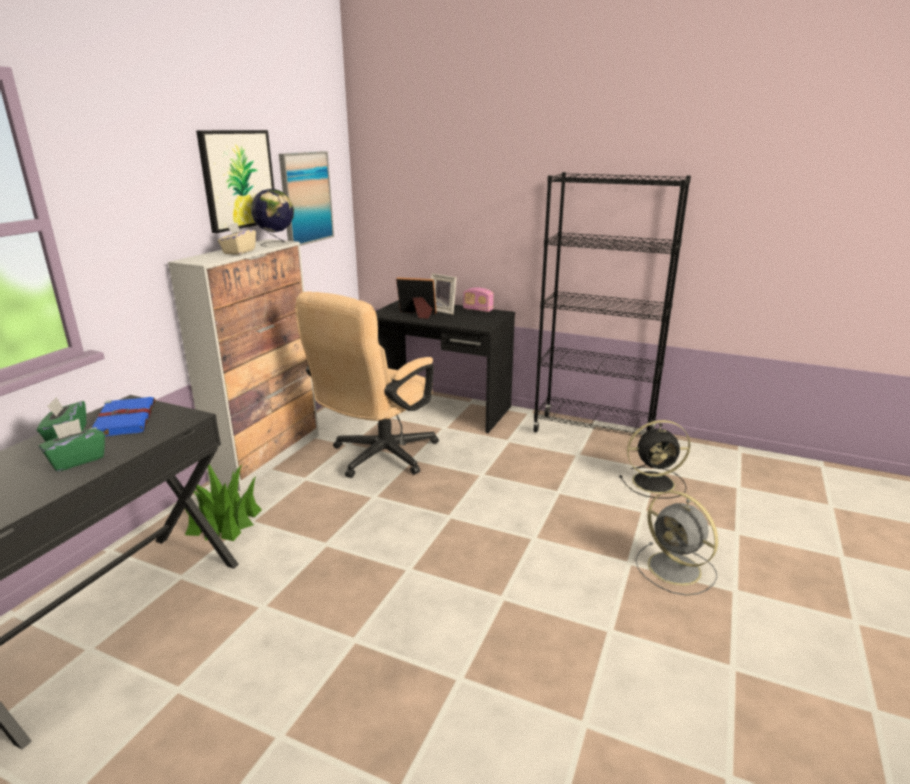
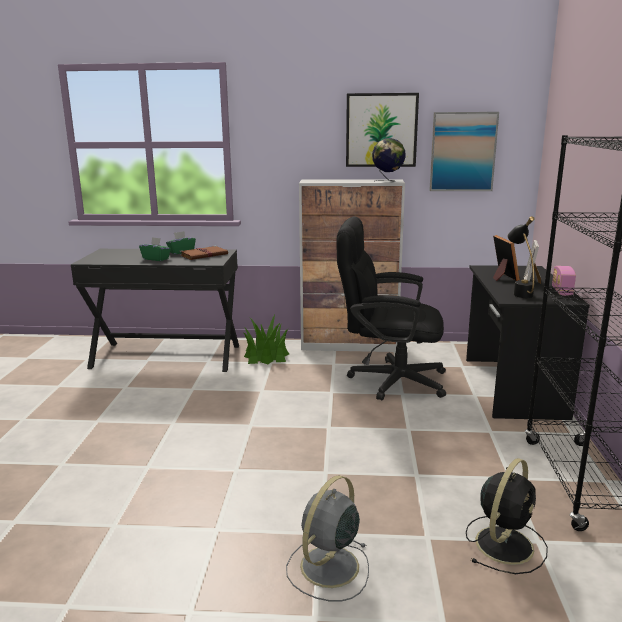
camera: 70 degrees right, 5 degrees down
blue book [90,397,156,436] -> brown book [180,246,228,260]
beige tissue box [218,222,256,255] -> none
beige office chair [295,291,439,478] -> black office chair [336,216,446,401]
black fan [619,420,690,499] -> black fan turned 120 degrees counterclockwise [466,458,548,574]
none -> black table lamp [507,216,535,298]

